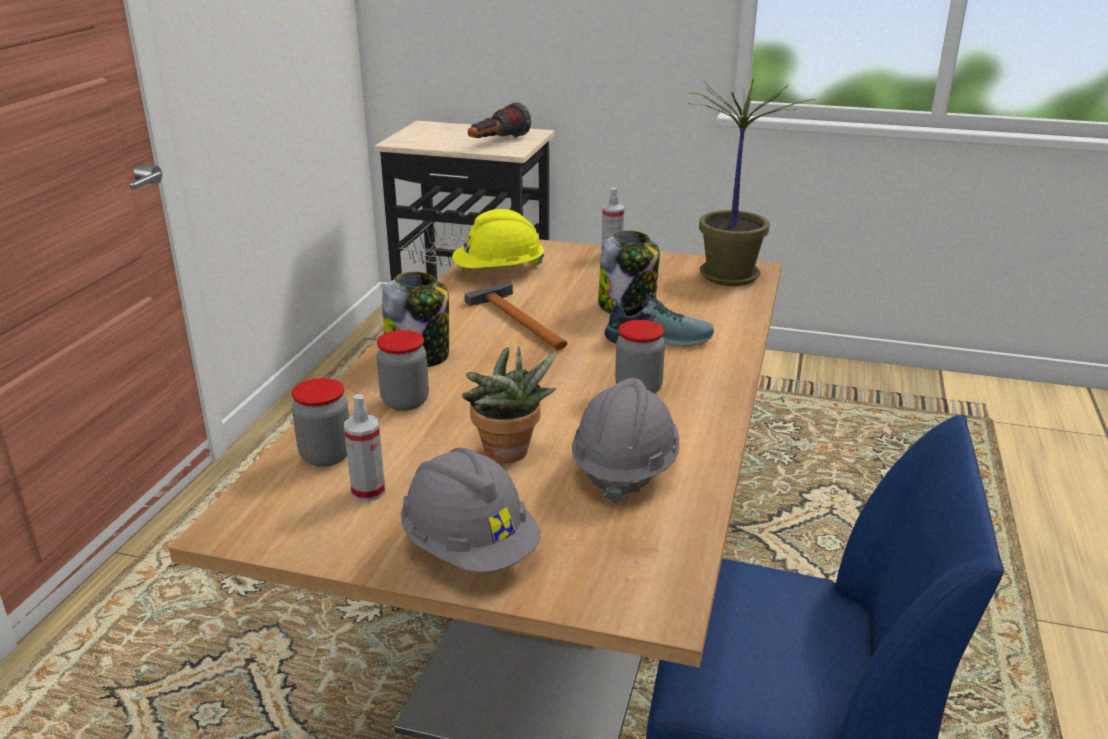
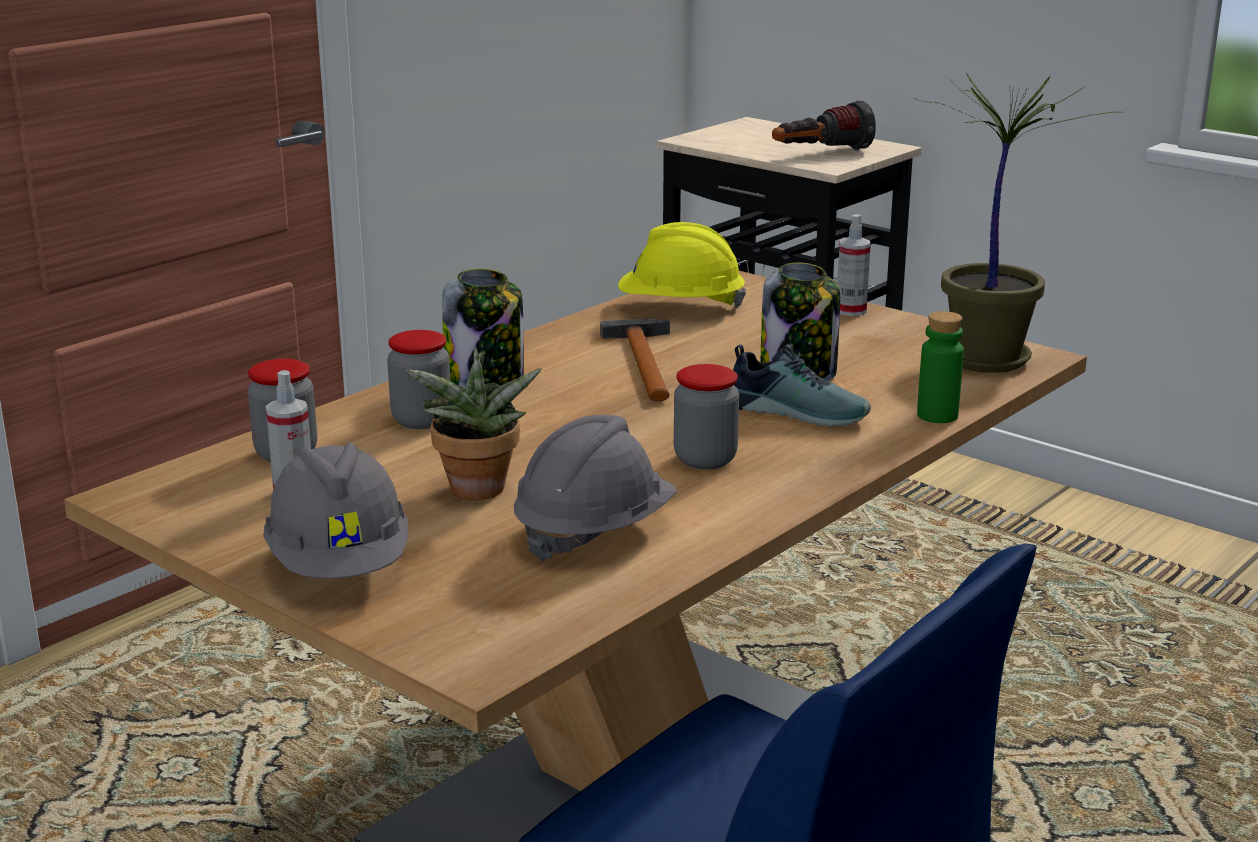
camera: 25 degrees right, 5 degrees down
none -> green bottle [917,311,964,423]

